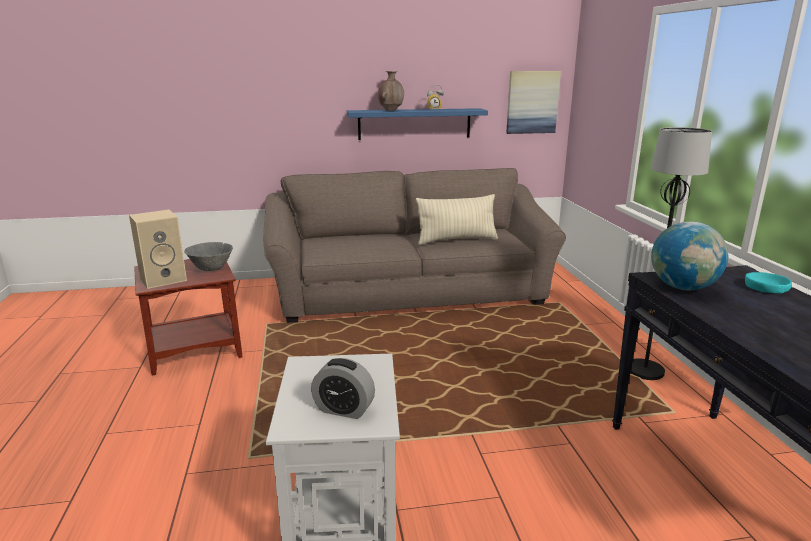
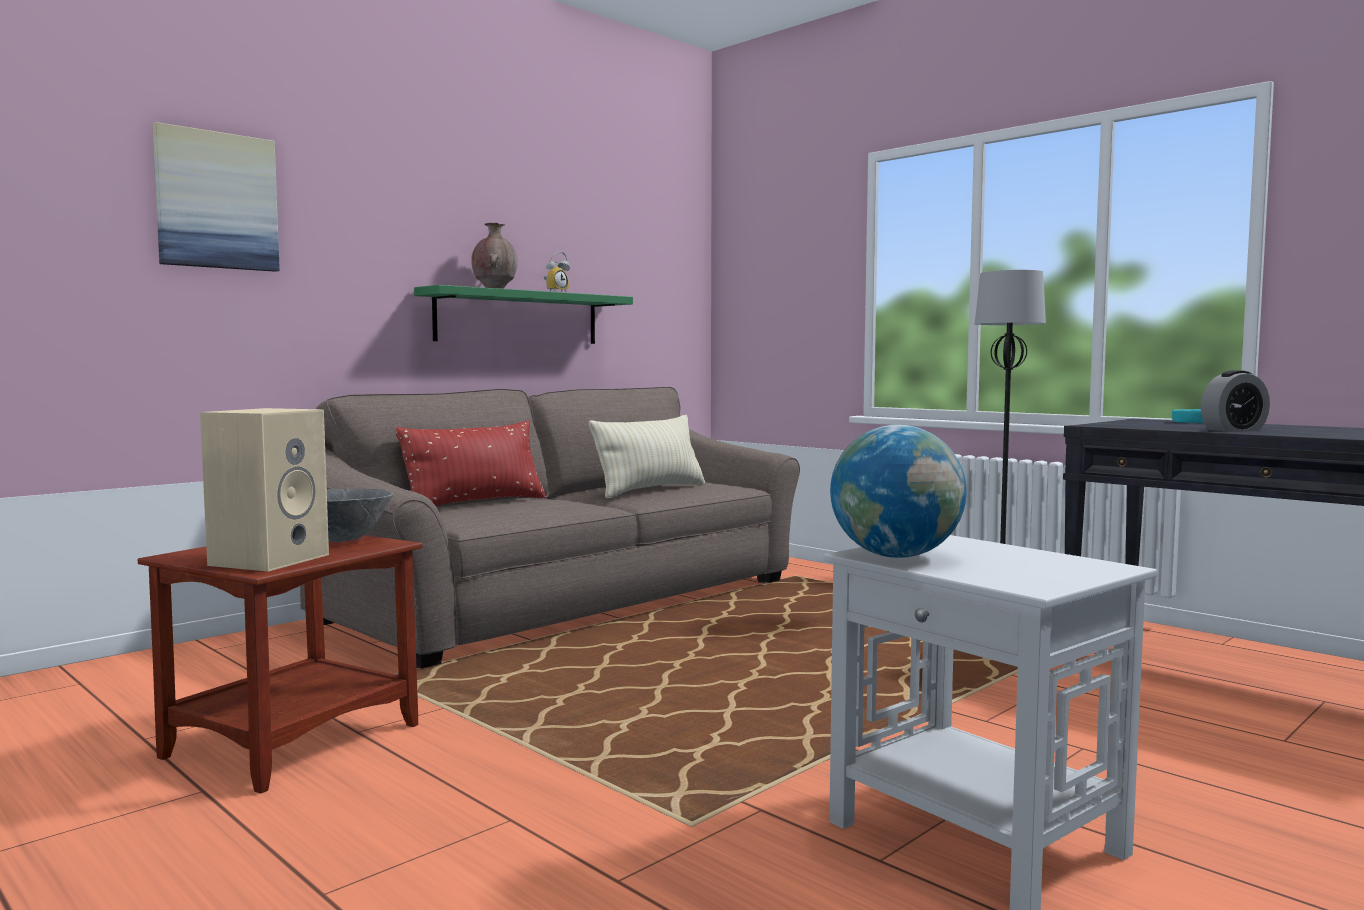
camera: 35 degrees left, 15 degrees down
alarm clock [311,358,375,419] -> alarm clock moved to [1201,370,1270,432]
blue shelf [347,108,488,140] -> green shelf [414,285,633,344]
picture [506,71,561,134] -> picture moved to [152,122,280,272]
globe [651,221,728,290] -> globe moved to [830,425,967,558]
none -> red pillow [395,421,546,506]

